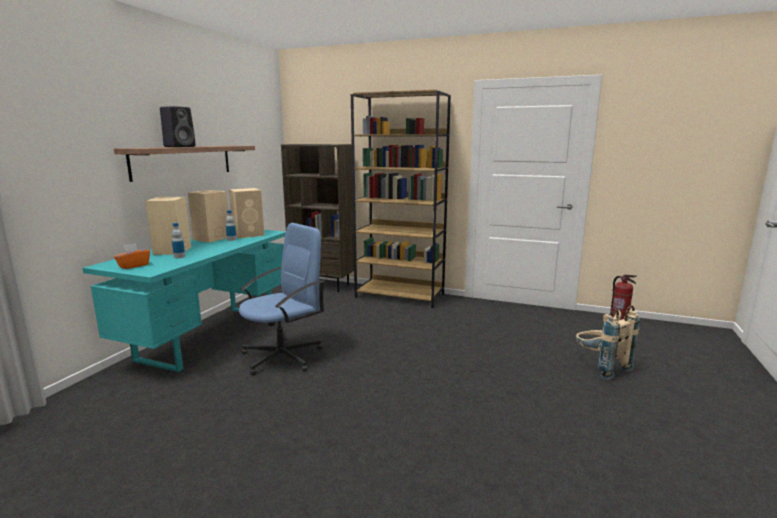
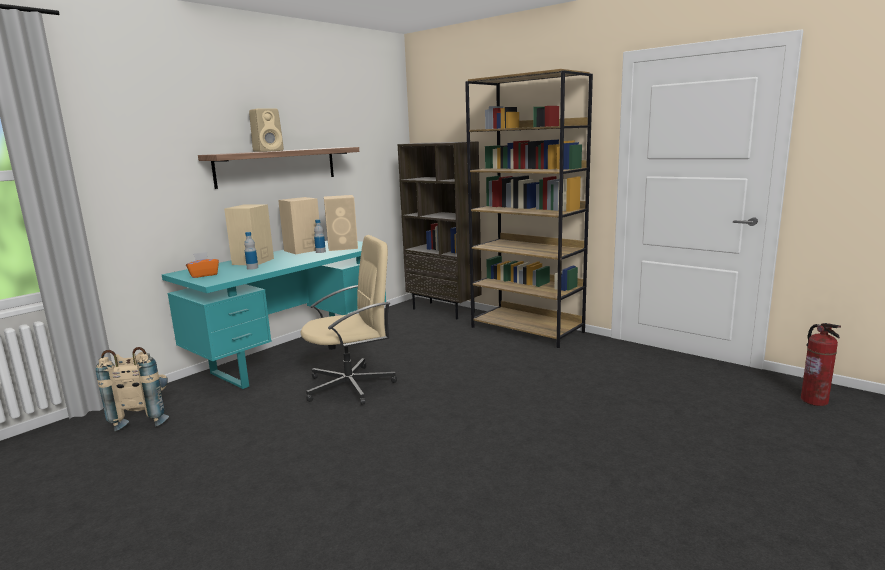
camera: 20 degrees right, 0 degrees up
black speaker [160,106,196,147] -> beige speaker [249,108,284,152]
blue office chair [239,223,325,376] -> beige office chair [300,235,397,405]
beige backpack [575,305,640,380] -> beige backpack moved to [96,347,169,431]

